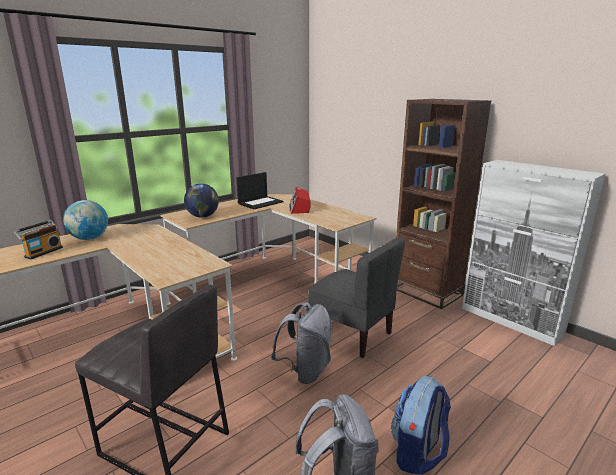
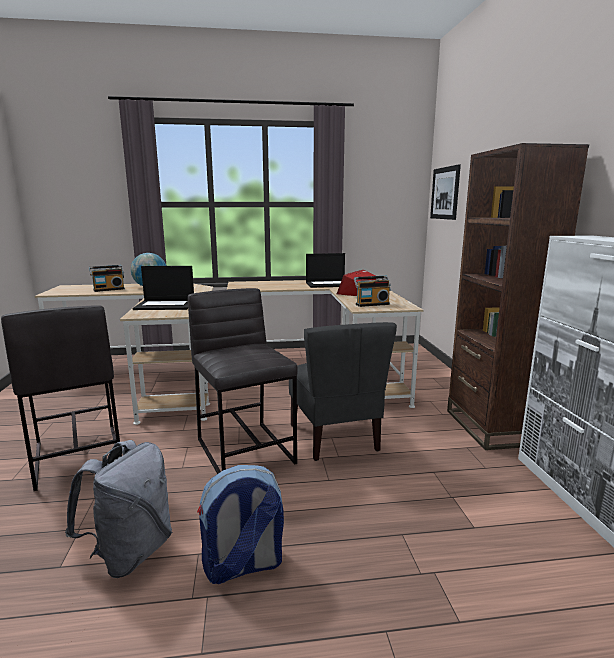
camera: 35 degrees right, 5 degrees down
globe [184,183,219,218] -> none
grey backpack [271,302,332,384] -> grey stool [188,288,298,474]
none -> laptop [133,266,194,310]
none -> radio [354,276,391,307]
none -> picture [430,164,461,220]

